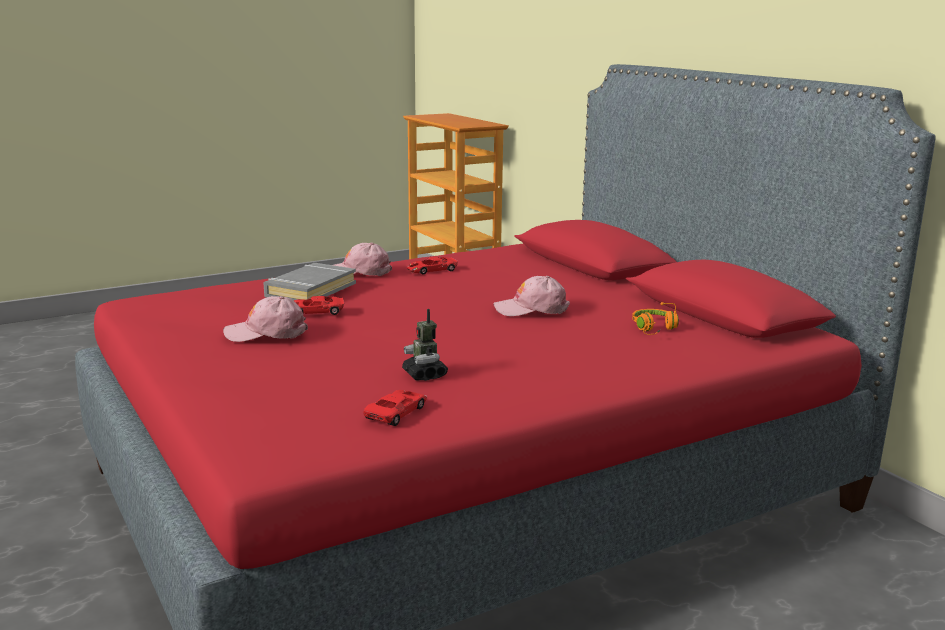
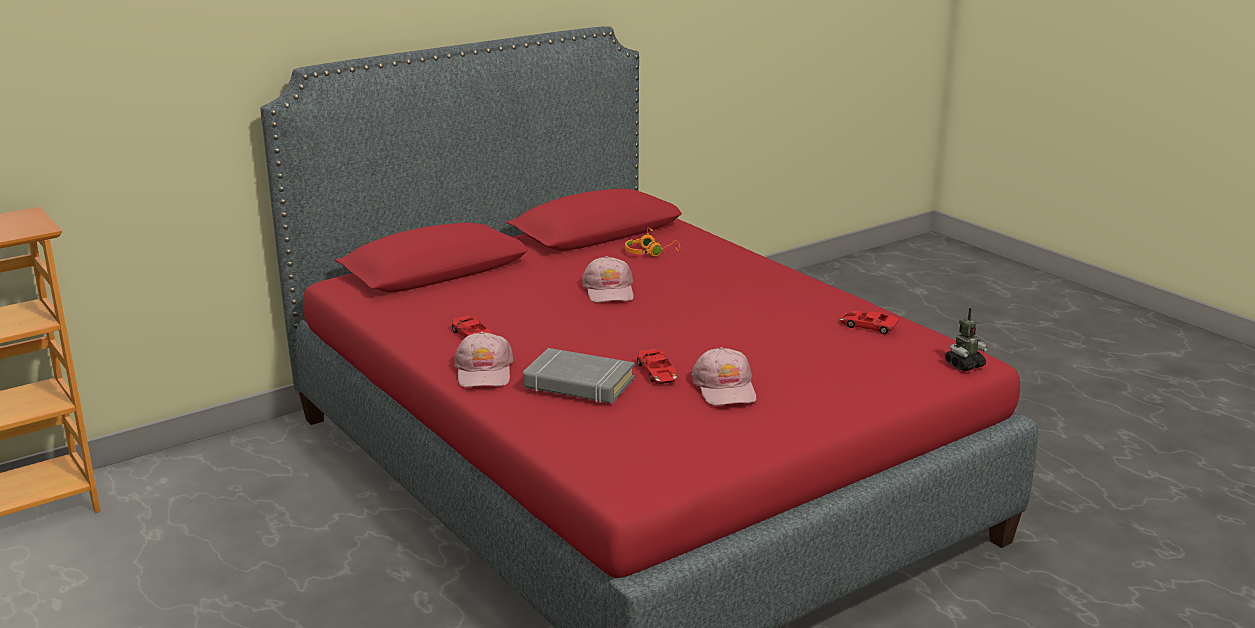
camera: 95 degrees left, 5 degrees up
toy robot [402,309,448,381] -> toy robot moved to [945,308,989,371]

